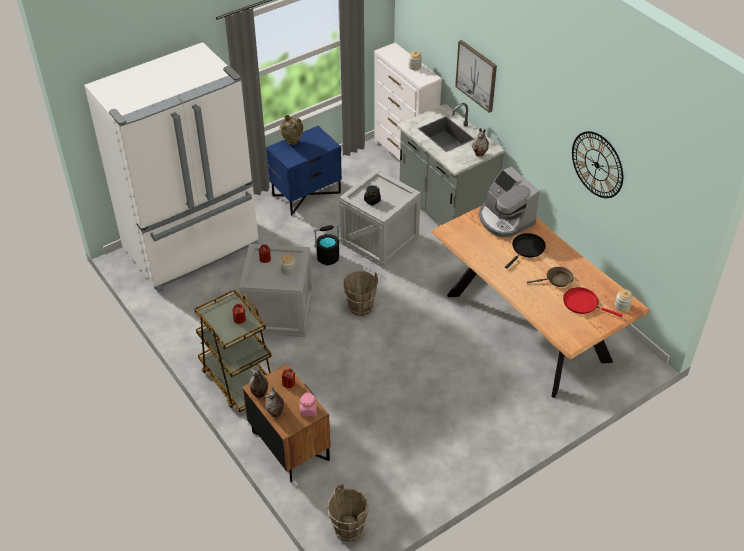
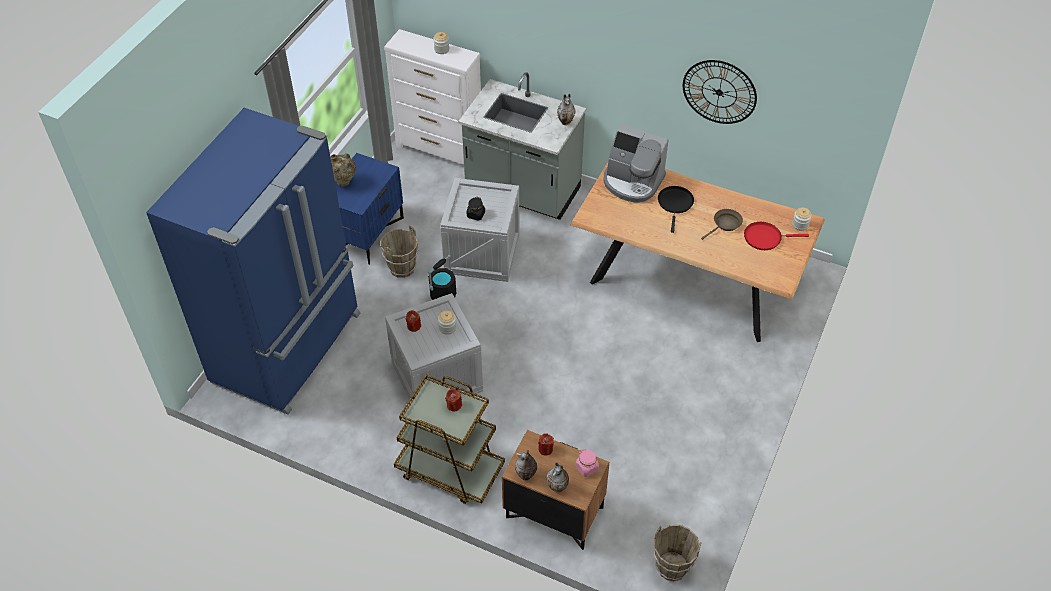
camera: 30 degrees left, 5 degrees up
white fridge [84,42,259,292] -> blue fridge [146,108,360,414]
brown bucket [344,271,378,316] -> brown bucket moved to [380,226,418,278]
picture [455,40,497,113] -> none

